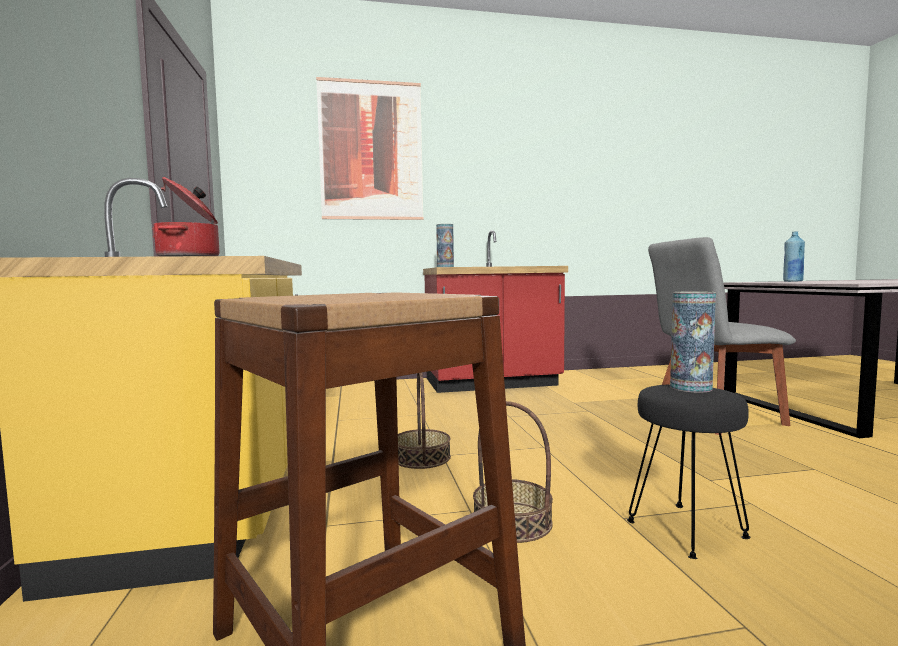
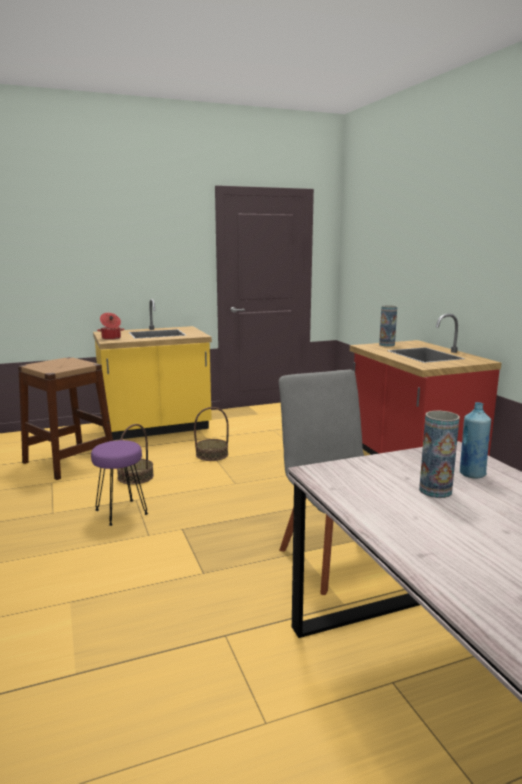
camera: 80 degrees right, 10 degrees up
picture [316,77,423,220] -> none
black stool [627,384,750,559] -> purple stool [91,440,148,526]
vase [670,291,716,393] -> vase moved to [419,411,460,498]

